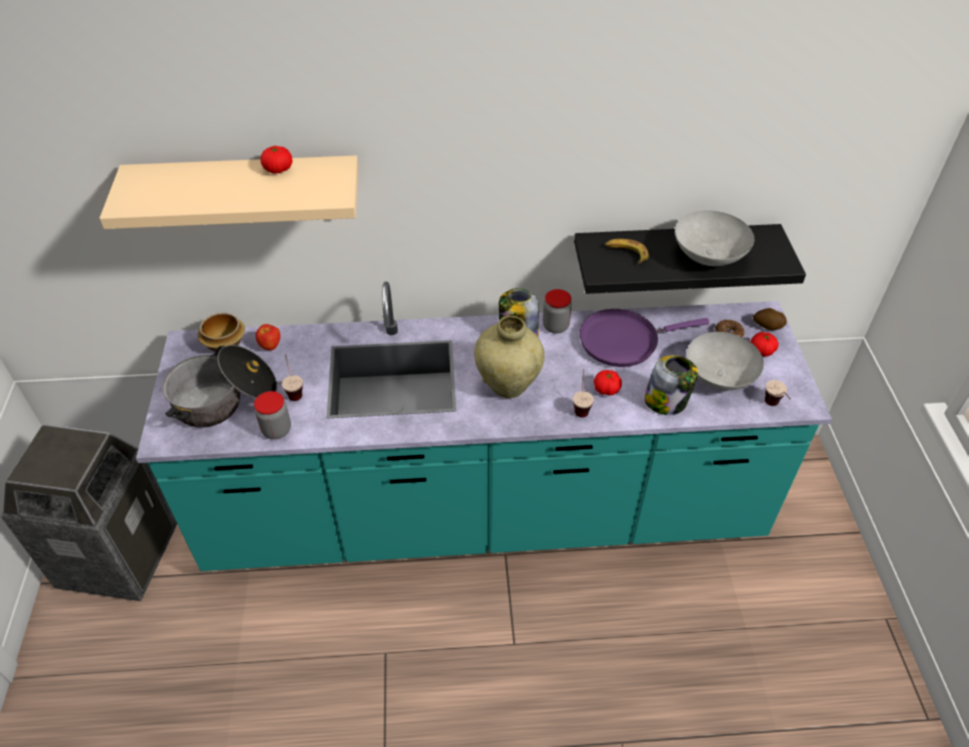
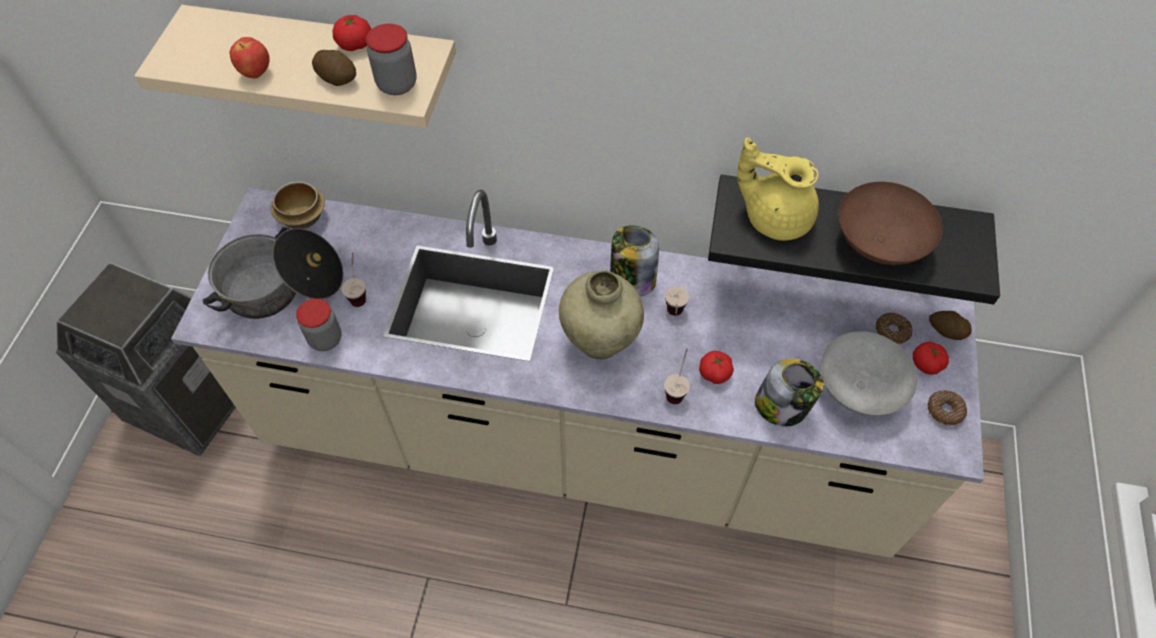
camera: 15 degrees right, 10 degrees up
turquoise counter [136,282,832,571] -> beige counter [171,188,984,558]
apple [255,324,280,350] -> apple moved to [229,37,270,78]
jar [543,289,572,334] -> jar moved to [366,24,417,95]
purple frying pan [579,309,709,367] -> none
banana [605,239,649,264] -> yellow teapot [737,137,819,241]
grey bowl [675,210,754,266] -> brown bowl [838,182,943,265]
cup [765,380,791,406] -> cup moved to [665,286,689,316]
none -> potato [312,50,356,86]
none -> donut [928,391,967,425]

